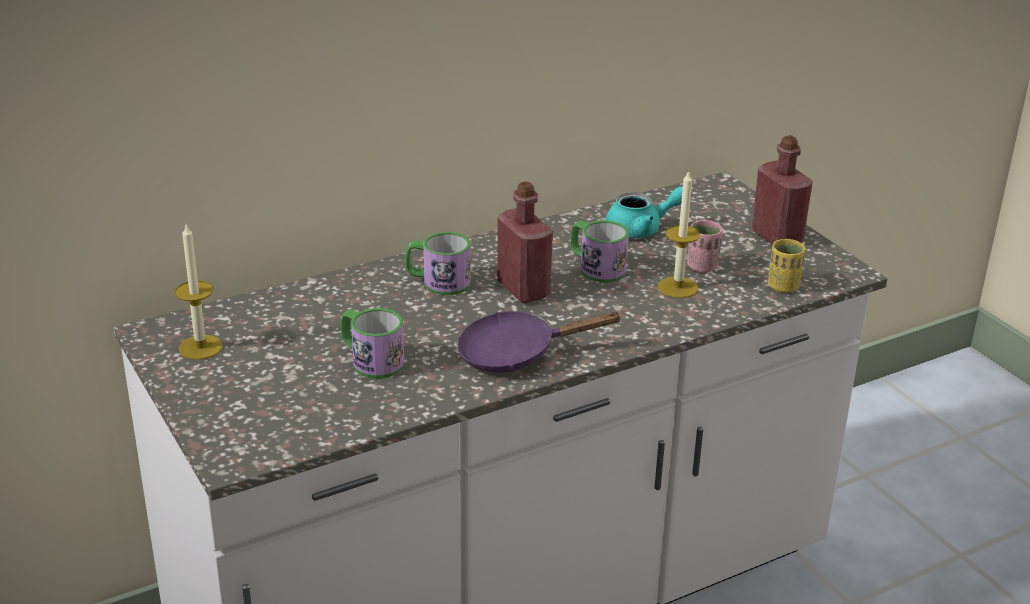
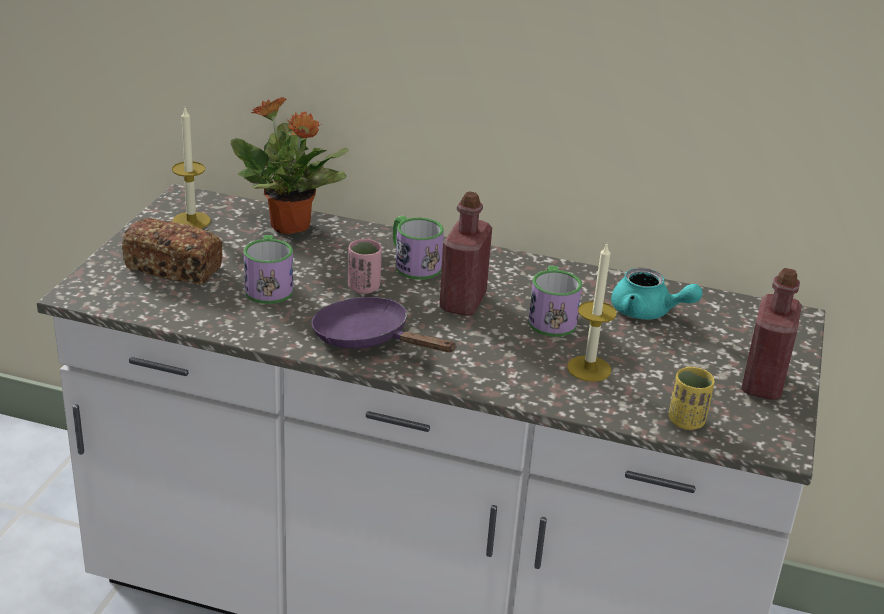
camera: 45 degrees right, 0 degrees up
pink cup [687,220,723,273] -> pink cup moved to [348,239,382,294]
none -> bread [122,218,223,285]
none -> potted plant [231,97,349,235]

